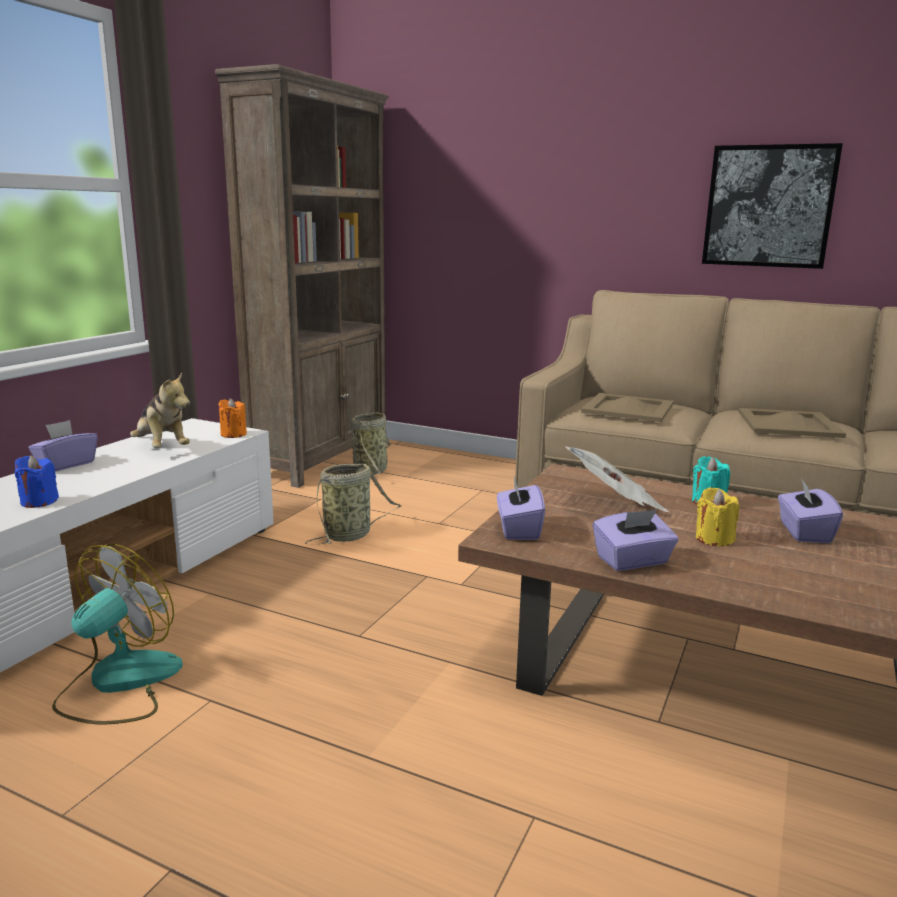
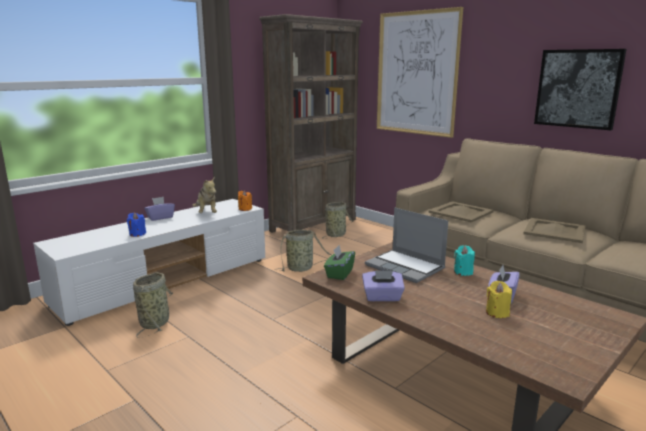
camera: 20 degrees right, 0 degrees up
fan [52,544,183,725] -> basket [133,272,173,338]
purple tissue box [497,477,545,540] -> green tissue box [324,245,355,280]
newspaper [565,446,670,512] -> laptop [365,208,448,283]
yellow candle [696,487,739,546] -> yellow candle moved to [486,281,512,318]
none -> picture [377,7,463,138]

